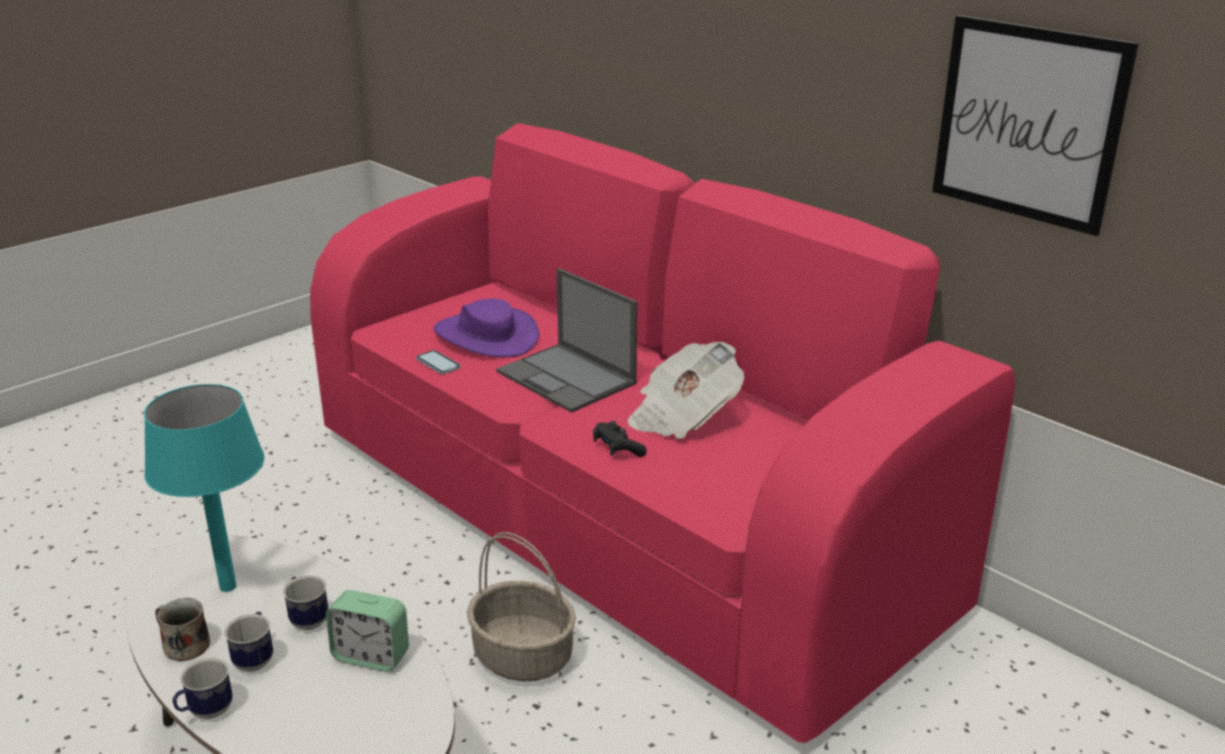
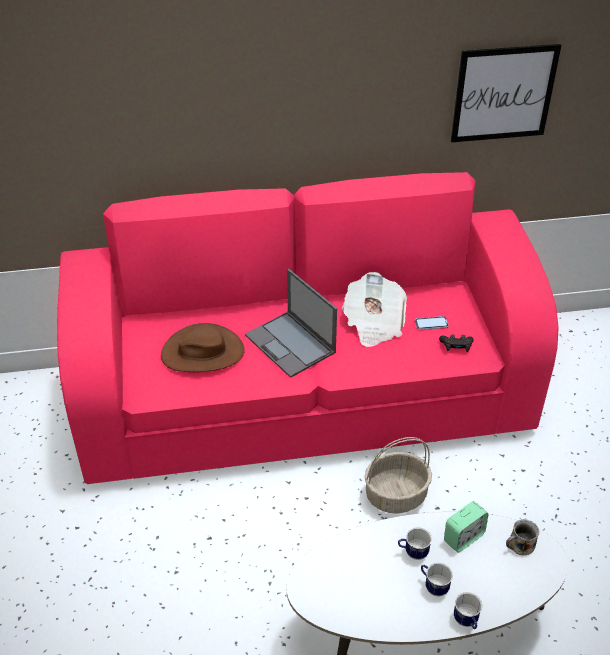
camera: 55 degrees left, 15 degrees up
turquoise table lamp [144,384,265,592] -> none
mug [155,598,210,661] -> mug moved to [506,519,539,555]
phone [416,350,461,374] -> phone moved to [415,316,449,330]
purple hat [433,299,539,357] -> brown hat [161,323,245,372]
laptop [496,268,637,413] -> laptop turned 60 degrees clockwise [245,269,337,378]
black game controller [593,421,647,457] -> black game controller moved to [439,334,474,352]

